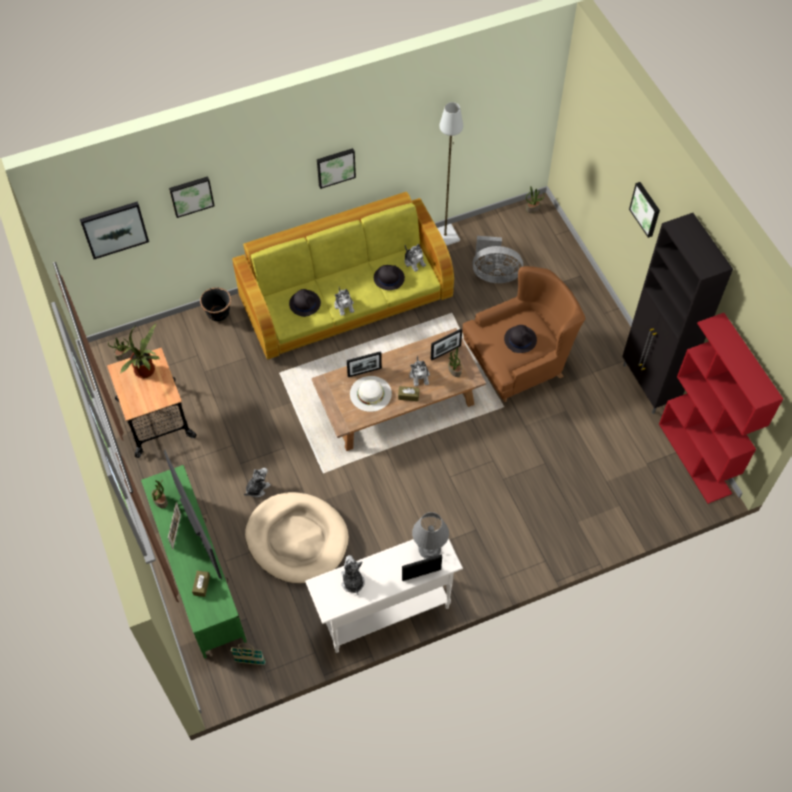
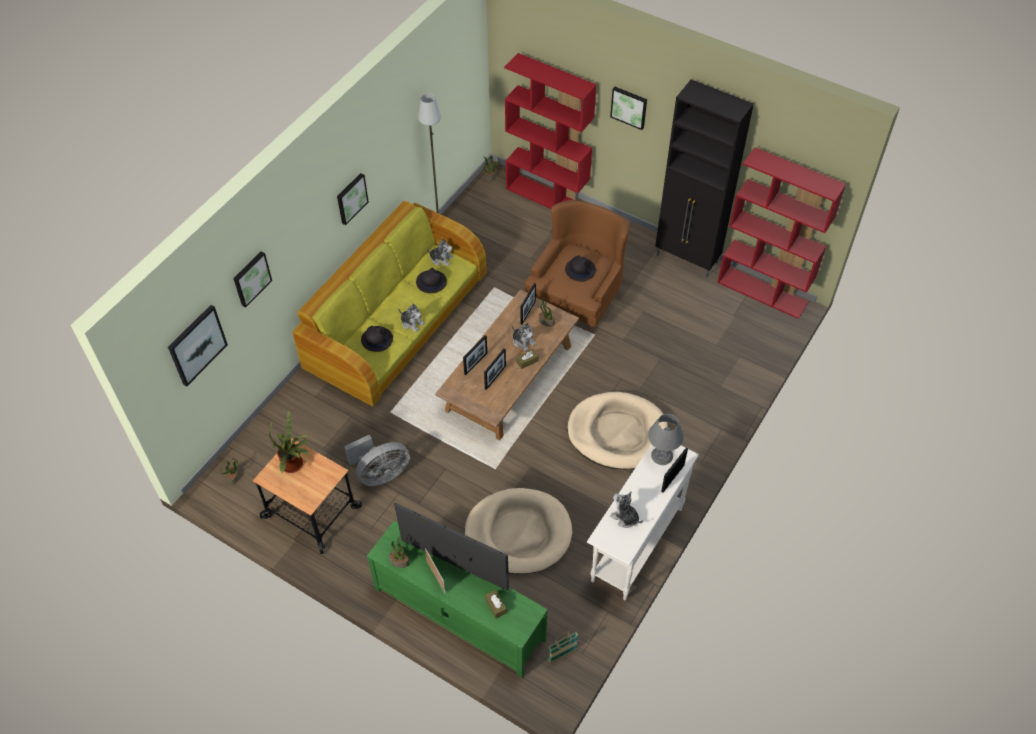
camera: 35 degrees left, 5 degrees down
black planter [200,287,231,321] -> none
plush toy [244,468,271,498] -> none
white hat [350,376,392,412] -> picture frame [484,348,506,390]
grey fan [472,236,523,283] -> grey fan moved to [344,435,410,486]
none -> red bookcase [504,53,597,209]
none -> beige dog bed [567,392,668,470]

